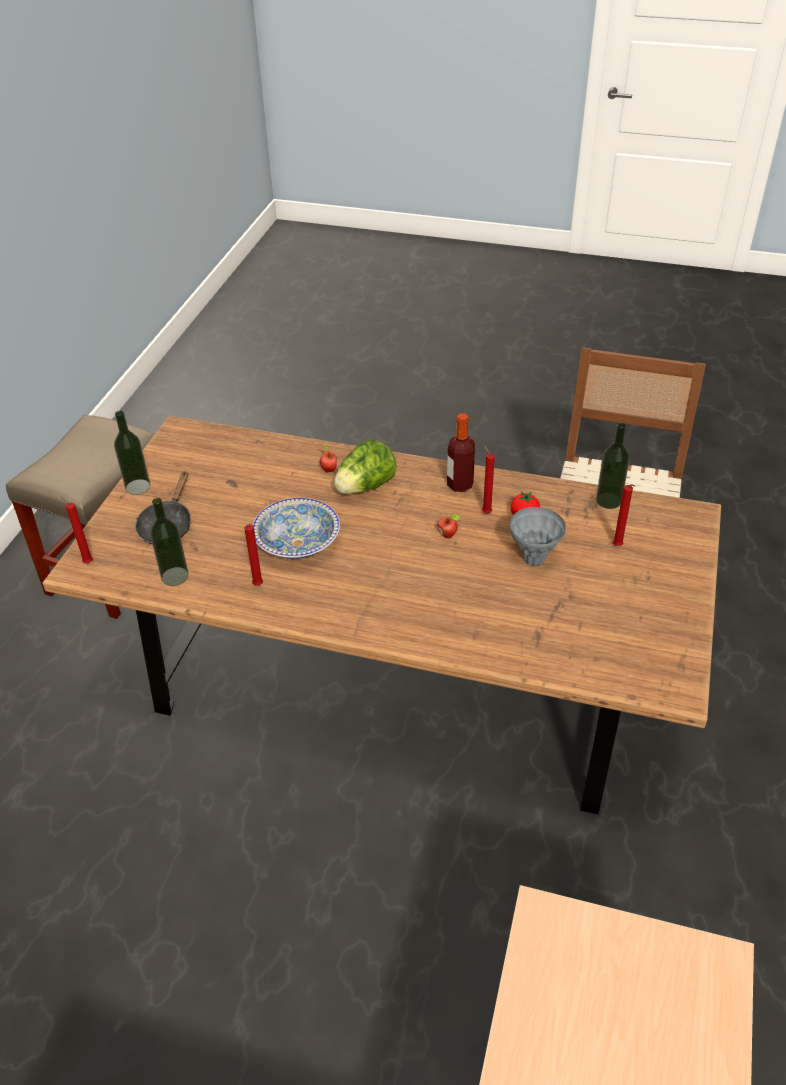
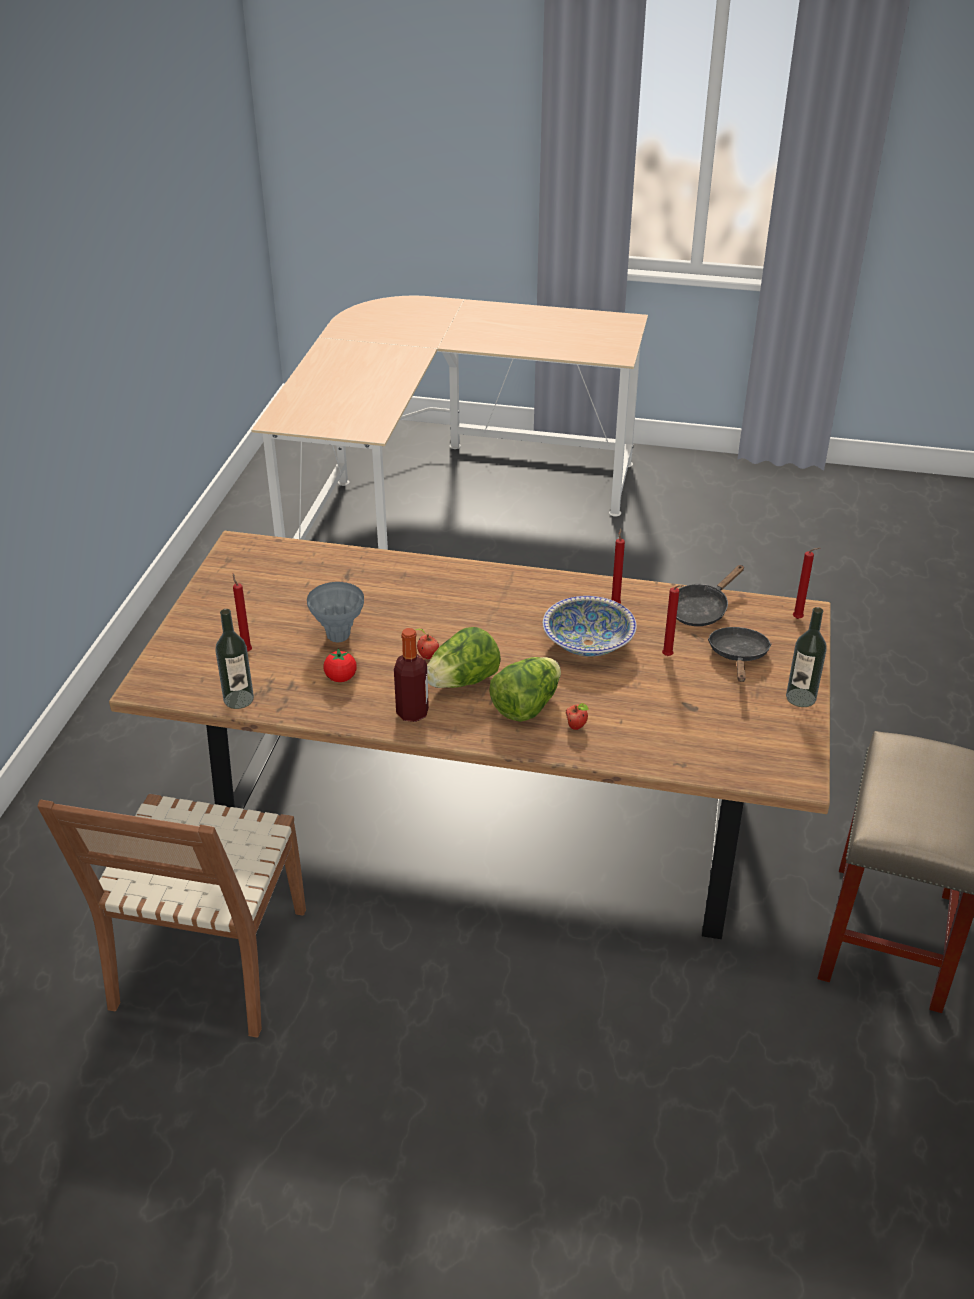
camera: 175 degrees right, 5 degrees down
bottle [150,498,189,586] -> black frying pan [676,565,744,626]
red candle [482,446,495,513] -> red candle moved to [662,585,684,656]
none -> lettuce [427,627,501,688]

